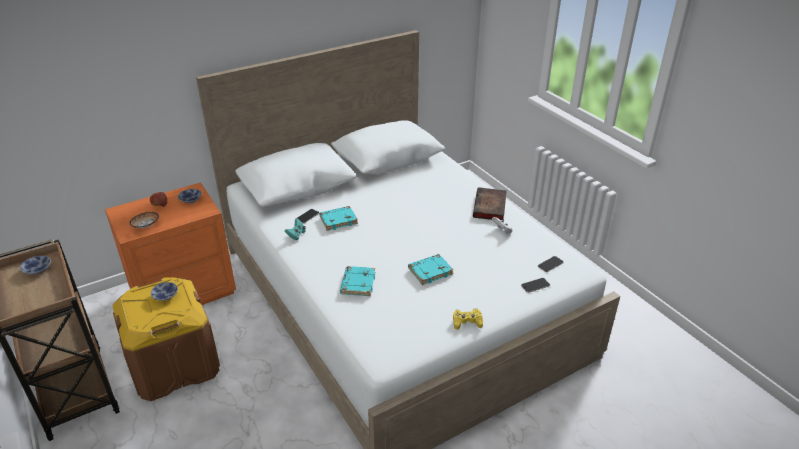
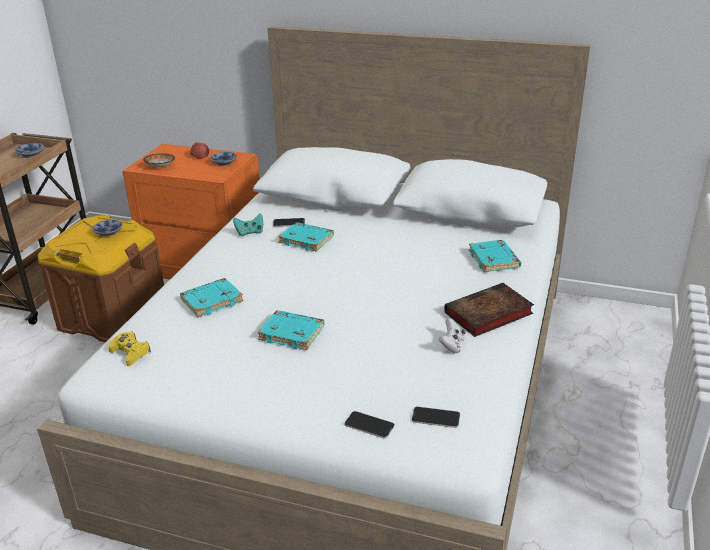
camera: 50 degrees right, 5 degrees down
yellow game controller [453,308,483,330] -> yellow game controller moved to [108,332,151,366]
none -> turquoise book [469,240,521,272]

